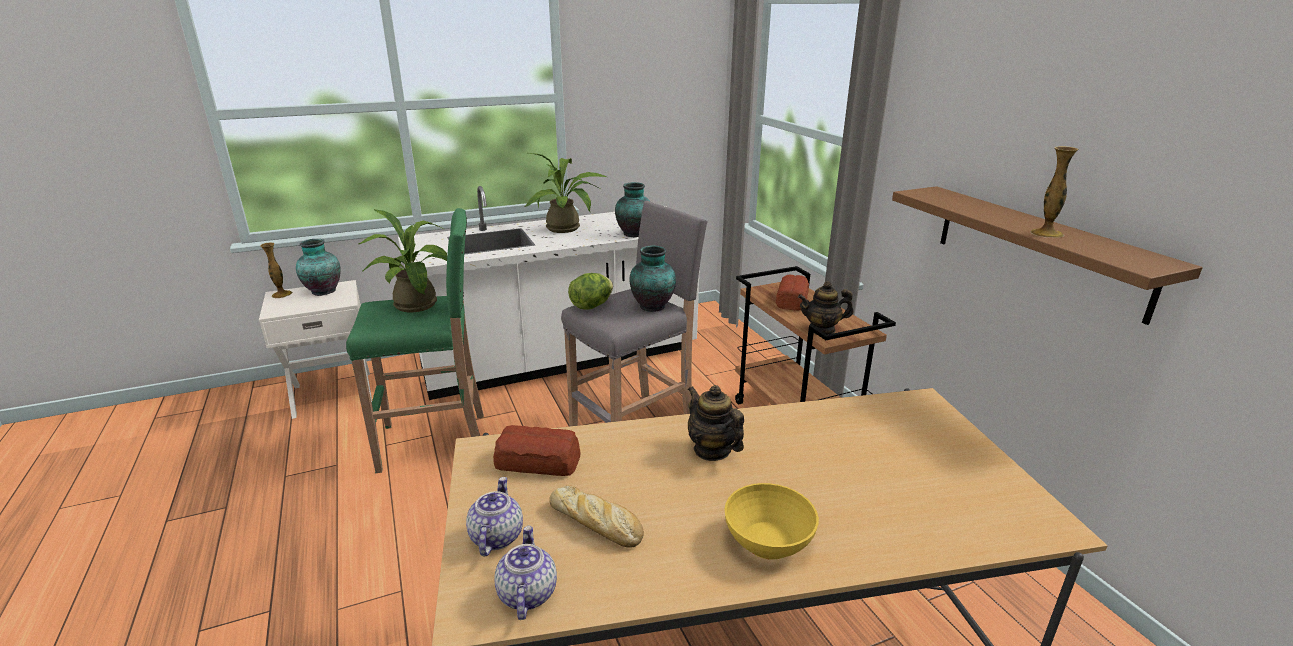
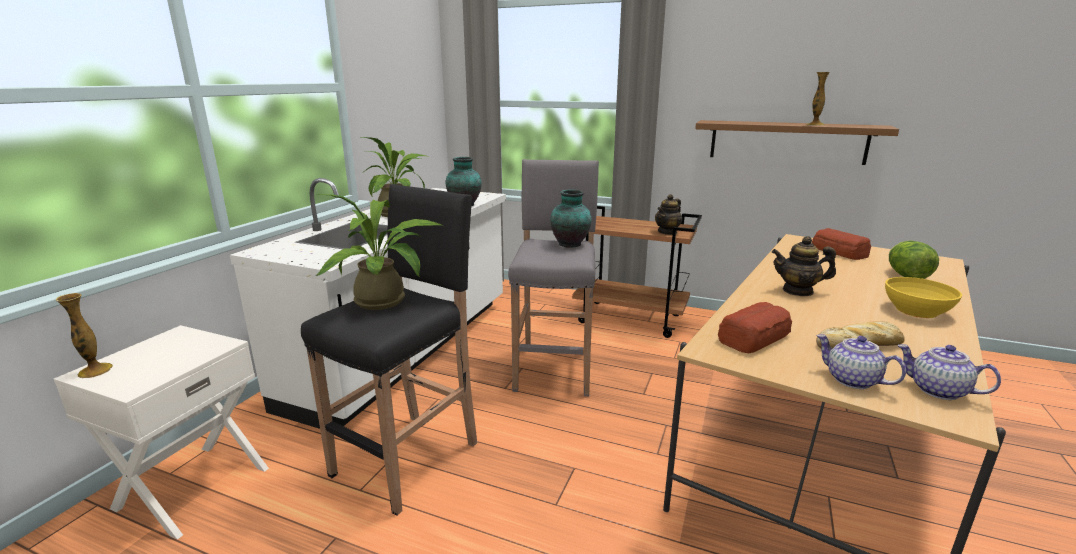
camera: 45 degrees left, 5 degrees down
vase [296,239,341,296] -> none
green stool [346,208,484,473] -> black stool [301,184,477,516]
lettuce [568,273,613,309] -> lettuce moved to [889,241,939,279]
bread [776,275,809,311] -> bread moved to [812,228,871,260]

